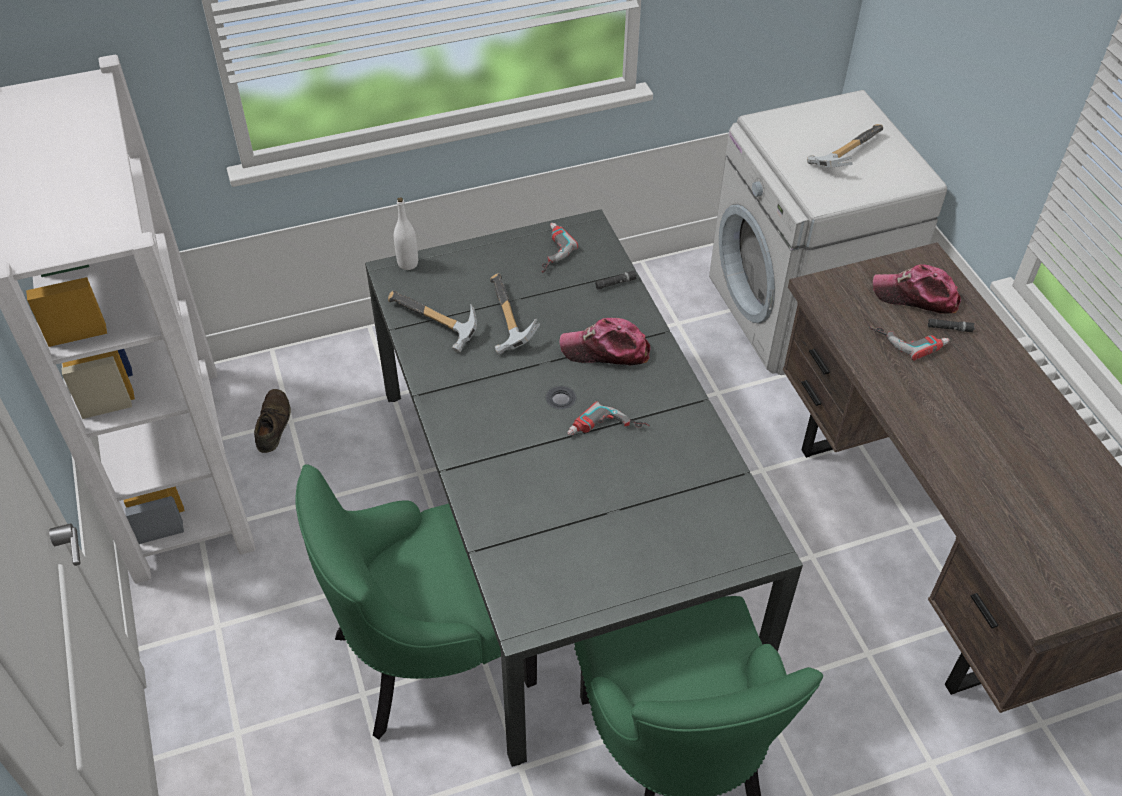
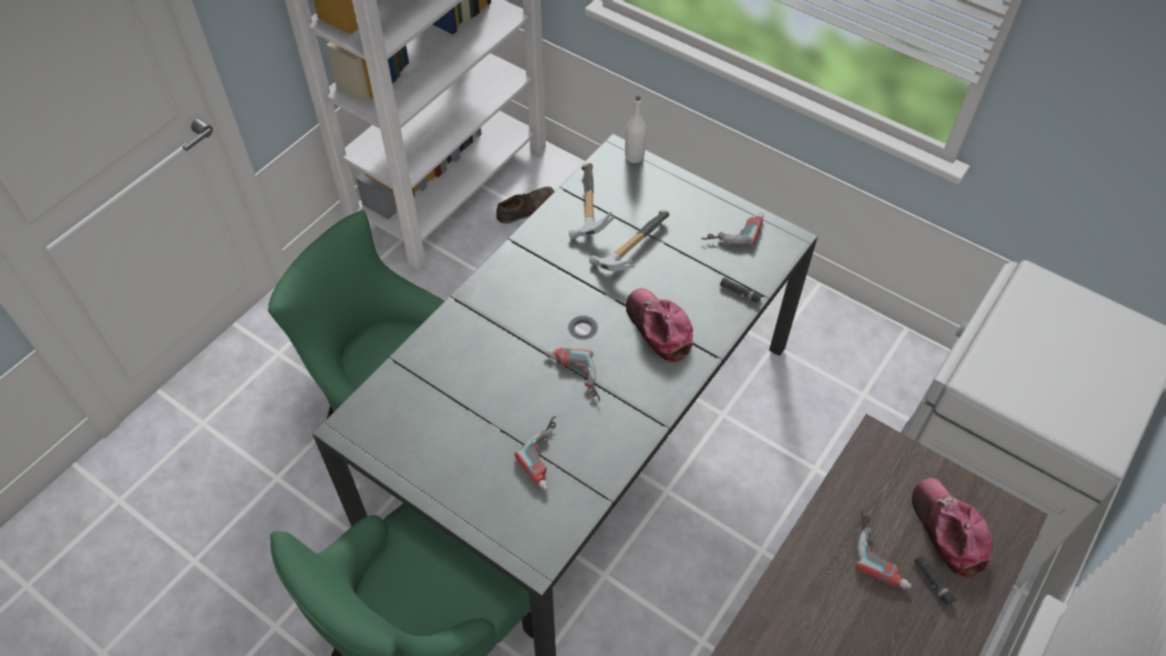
camera: 55 degrees right, 5 degrees up
hammer [807,124,883,167] -> none
none -> power drill [515,416,556,491]

